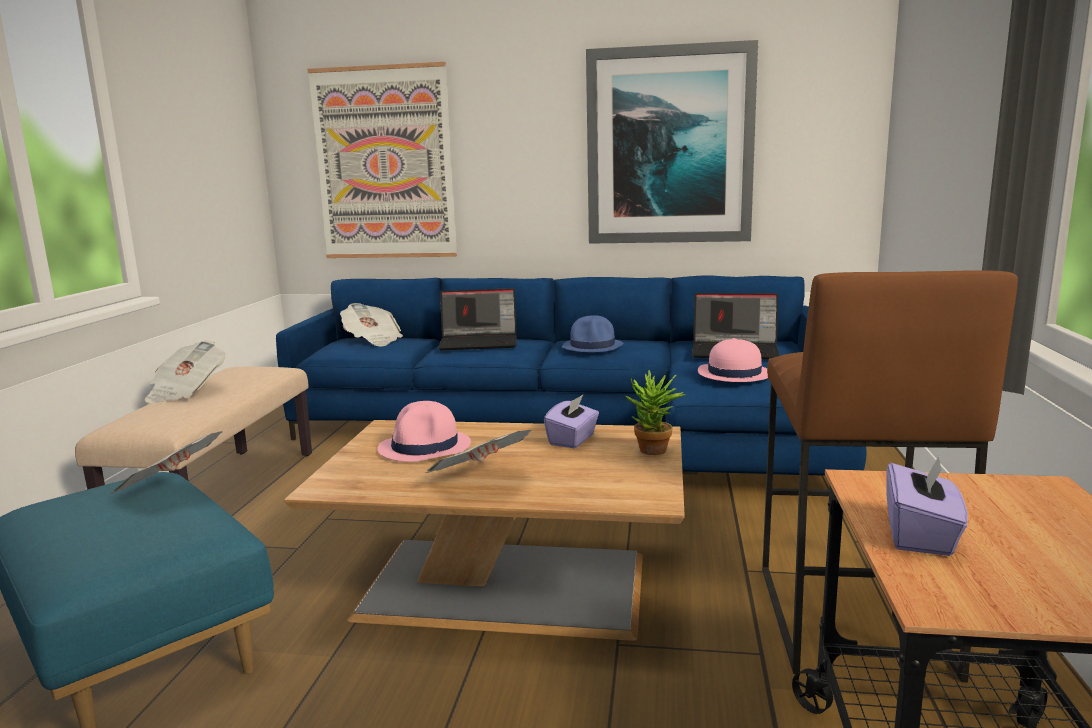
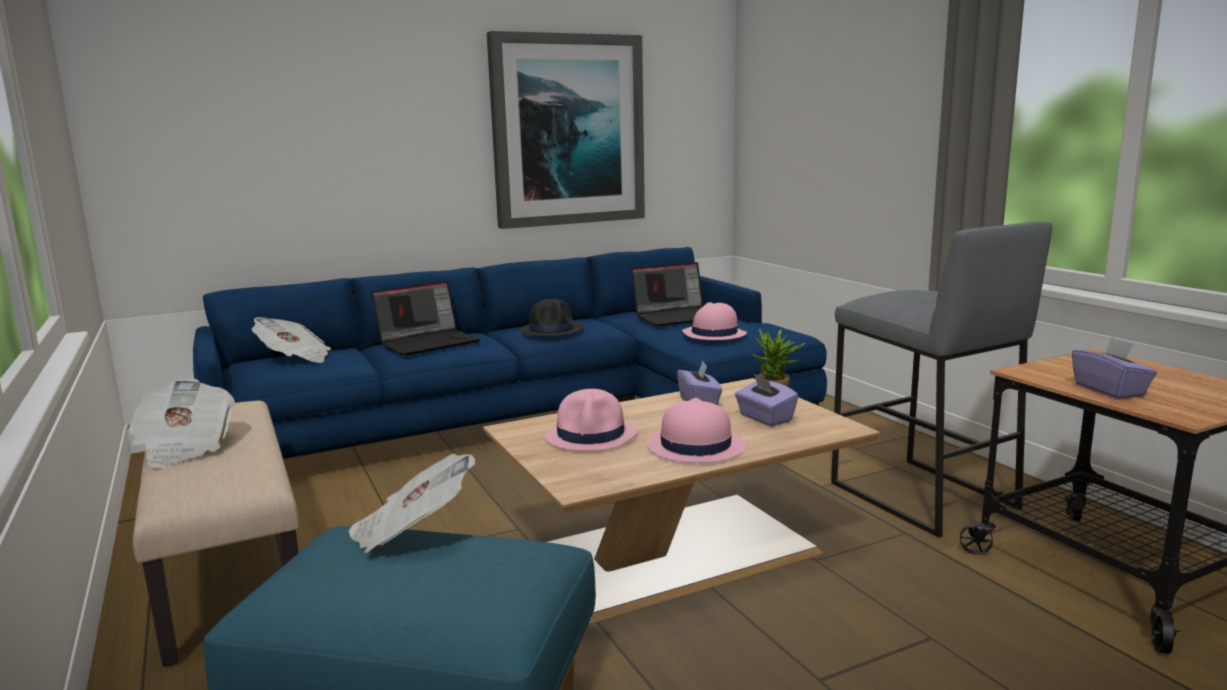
camera: 35 degrees left, 0 degrees up
picture [308,62,457,258] -> none
newspaper [425,430,532,473] -> pink hat [647,398,745,463]
blue hat [562,315,624,352] -> black hat [521,299,583,336]
brown stool [762,270,1018,682] -> grey stool [831,221,1053,538]
none -> purple tissue box [735,374,798,426]

